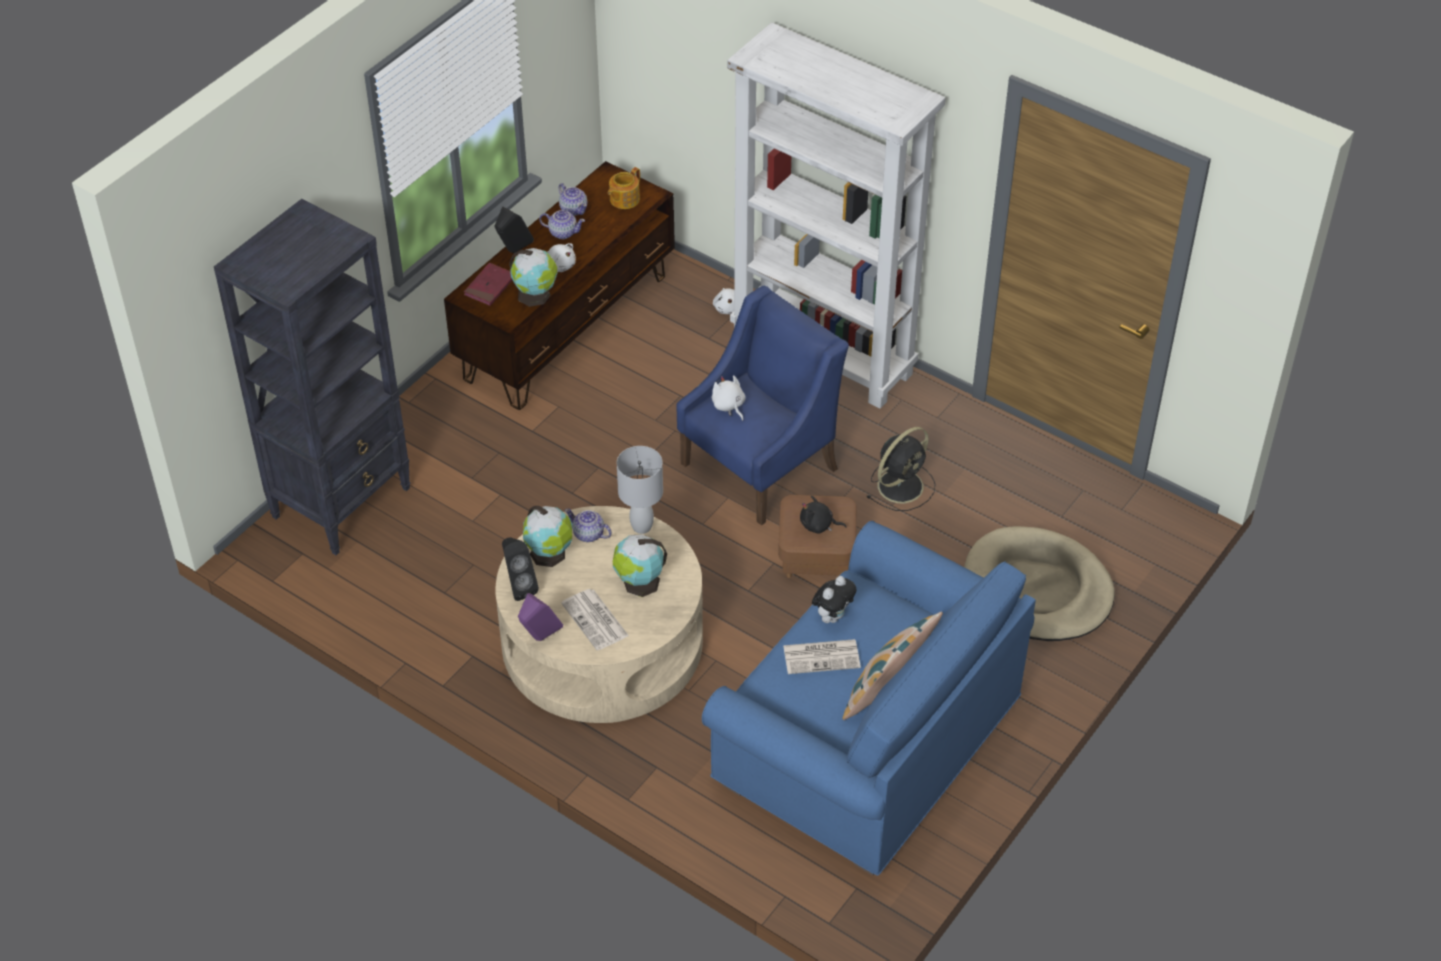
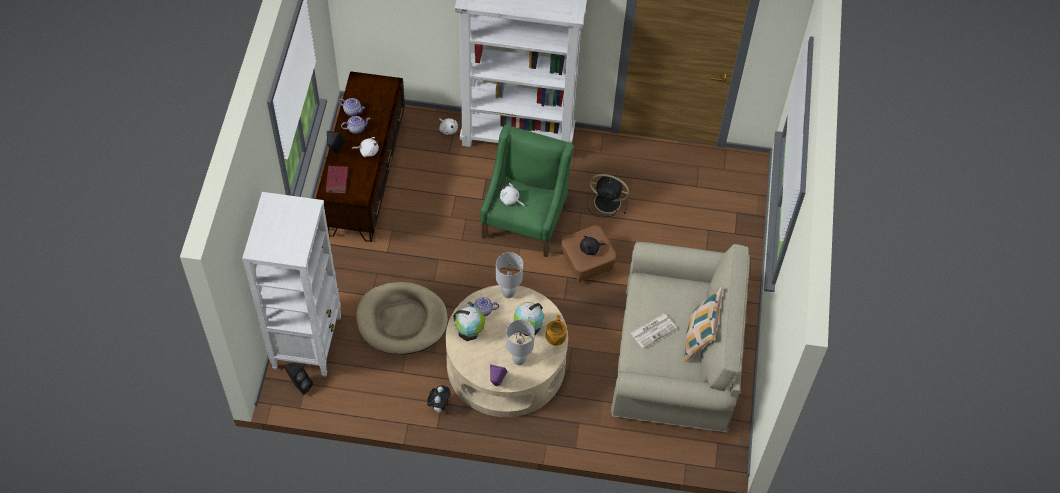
camera: 30 degrees left, 10 degrees up
black bookcase [214,199,411,555] -> white bookcase [242,192,341,377]
black speaker [502,538,539,601] -> black speaker moved to [285,364,313,395]
globe [509,248,558,307] -> none
newspaper [561,589,629,650] -> white table lamp [506,320,535,365]
teapot [608,167,640,209] -> teapot moved to [546,315,567,346]
blue armchair [676,286,849,525] -> green armchair [480,125,573,257]
blue sofa [702,521,1036,876] -> beige sofa [611,242,750,432]
plush toy [812,576,857,623] -> plush toy moved to [427,385,450,413]
black fan [867,427,935,511] -> black fan turned 90 degrees counterclockwise [587,174,629,217]
beige dog bed [964,526,1115,641] -> beige dog bed moved to [356,282,448,354]

